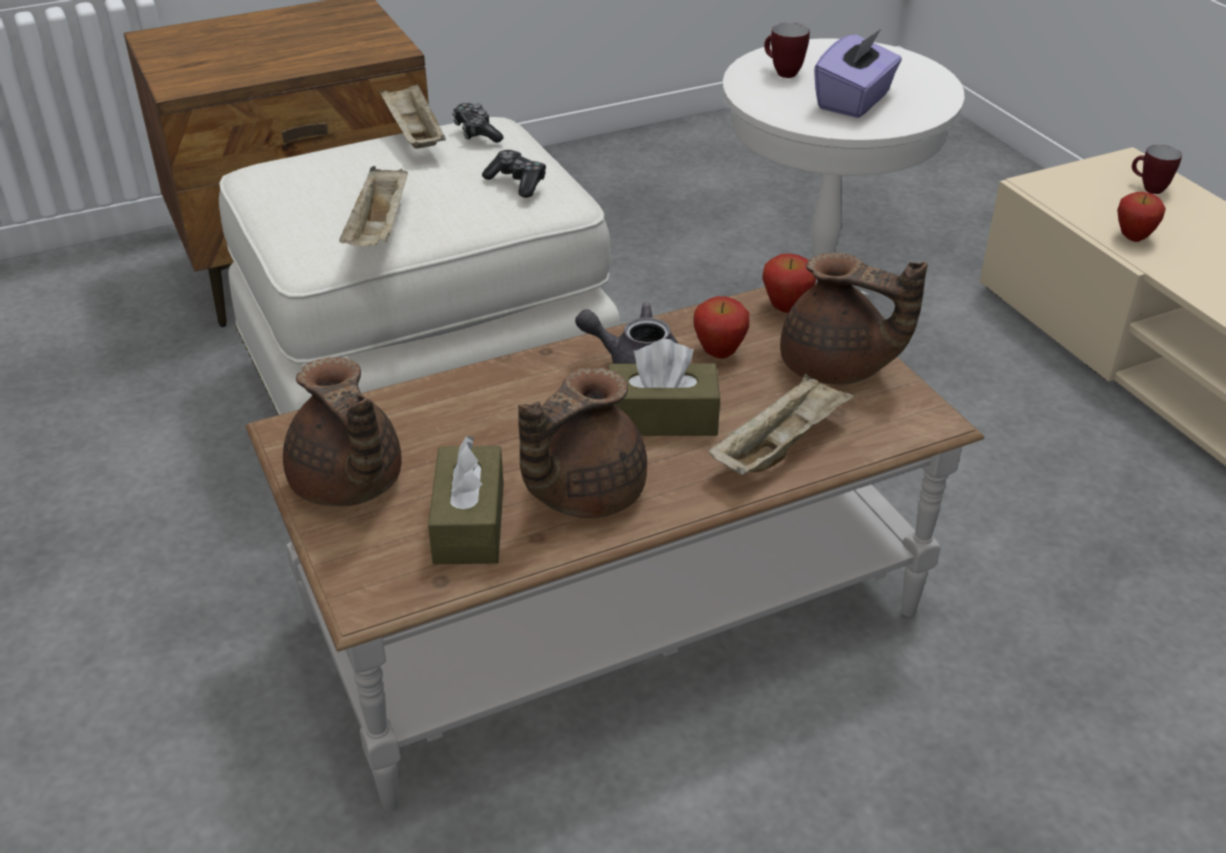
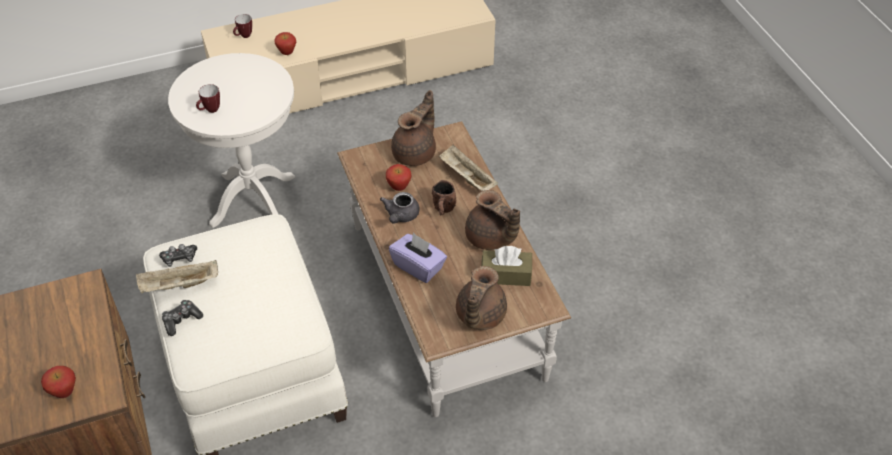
camera: 85 degrees left, 10 degrees up
brown teapot [283,357,402,506] -> brown teapot turned 135 degrees clockwise [456,266,507,330]
beige tray [339,166,408,246] -> none
game controller [482,150,546,198] -> game controller moved to [162,300,203,336]
brown tissue box [608,339,720,436] -> brown mug [432,180,456,215]
apple [762,253,816,313] -> apple moved to [41,366,76,398]
purple tissue box [814,28,902,118] -> purple tissue box moved to [389,233,447,283]

